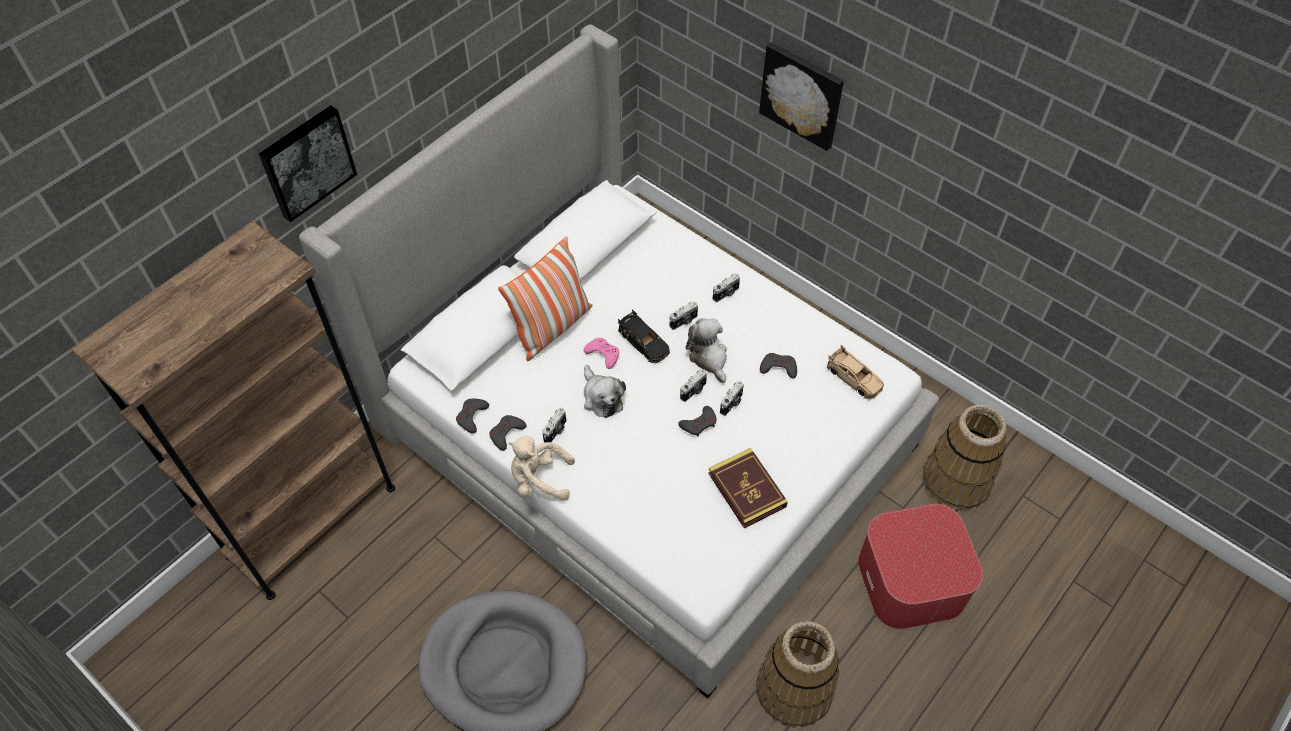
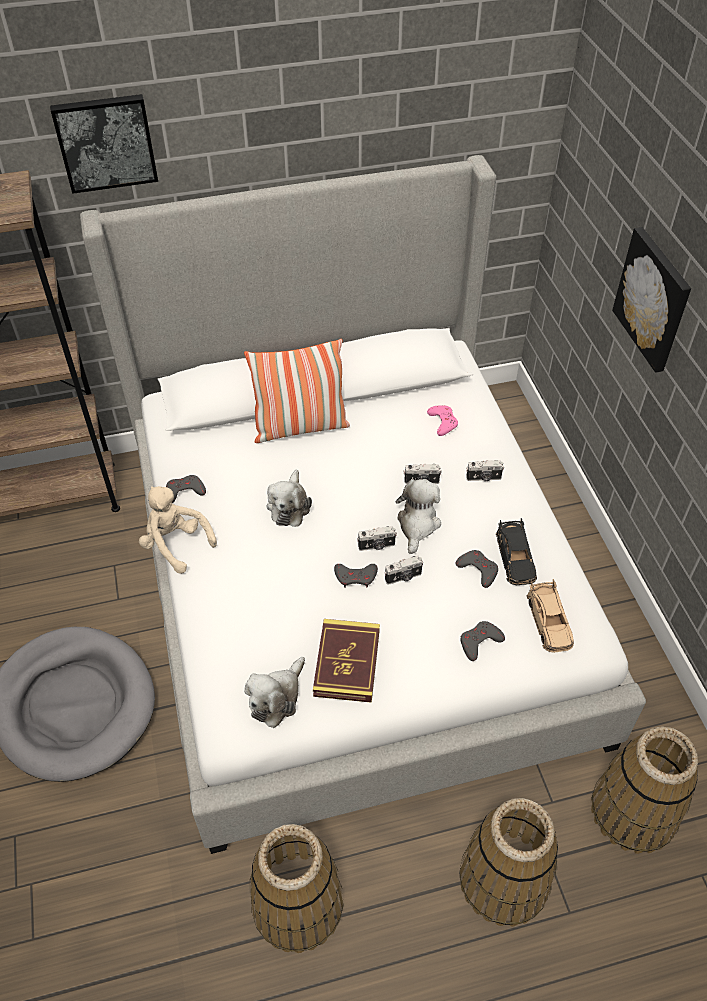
camera: 35 degrees right, 5 degrees down
grey game controller [456,399,489,433] -> grey game controller moved to [460,621,505,661]
camera [542,408,566,443] -> none
pink game controller [583,338,619,369] -> pink game controller moved to [427,405,458,436]
black toy car [618,309,670,363] -> black toy car moved to [496,518,537,585]
ottoman [858,504,983,629] -> basket [459,798,558,927]
none -> plush toy [245,657,305,728]

